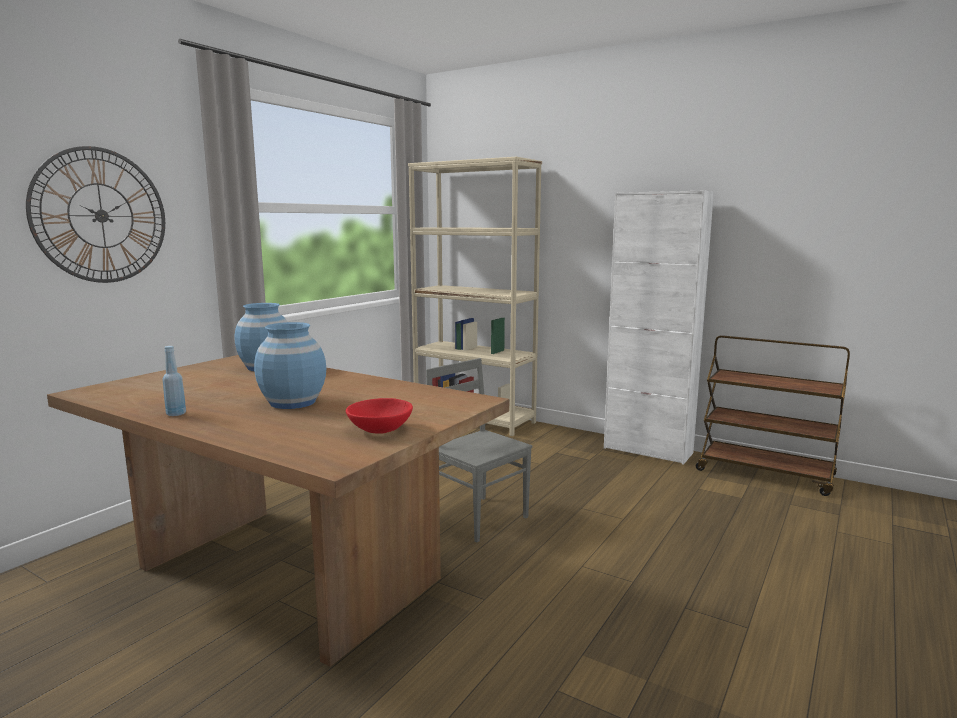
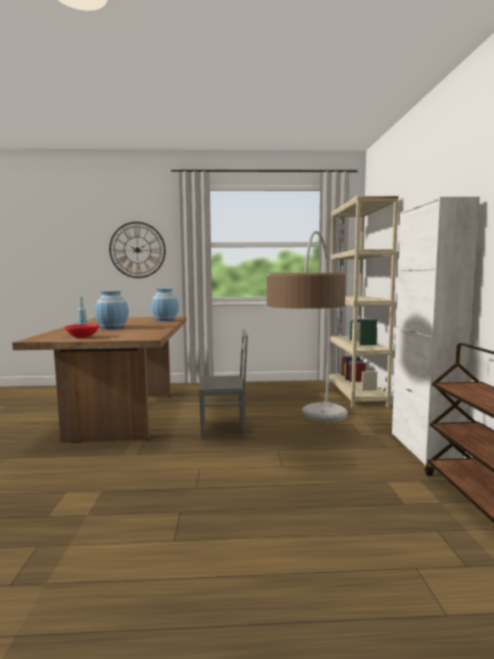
camera: 55 degrees right, 5 degrees down
grey chair [426,358,532,542] -> grey chair turned 75 degrees clockwise [199,329,248,440]
none -> floor lamp [267,231,347,422]

